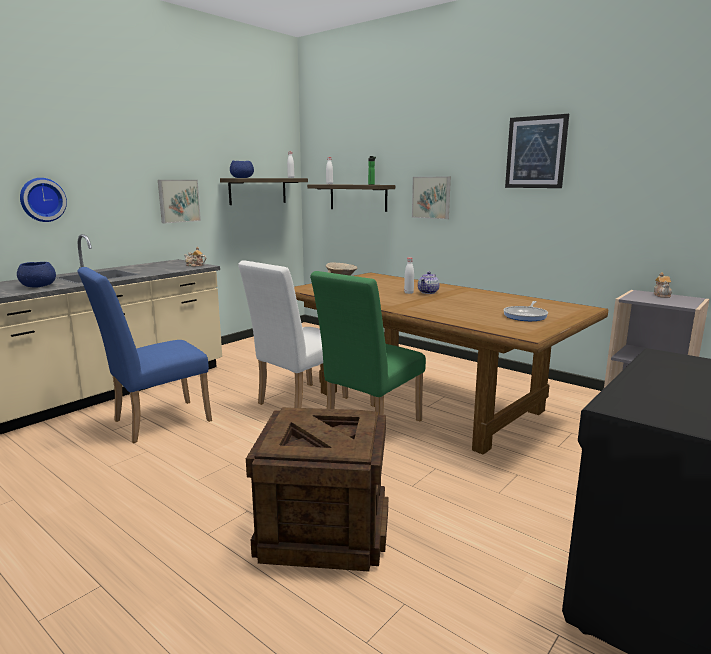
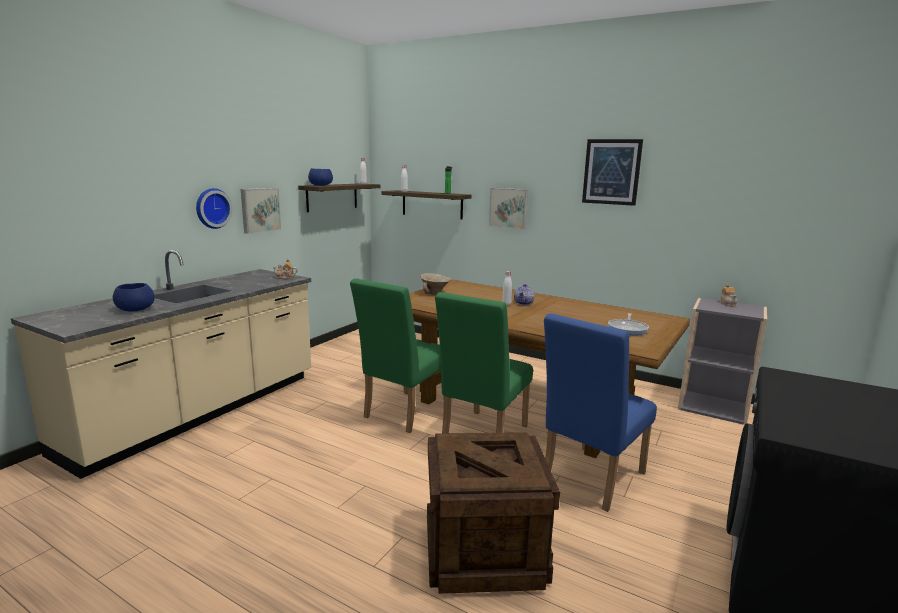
camera: 10 degrees left, 0 degrees up
wall clock [20,178,67,222] -> wall clock moved to [196,188,233,229]
blue chair [77,267,212,443] -> blue chair moved to [544,313,657,512]
white chair [238,260,348,408] -> green chair [350,278,444,433]

